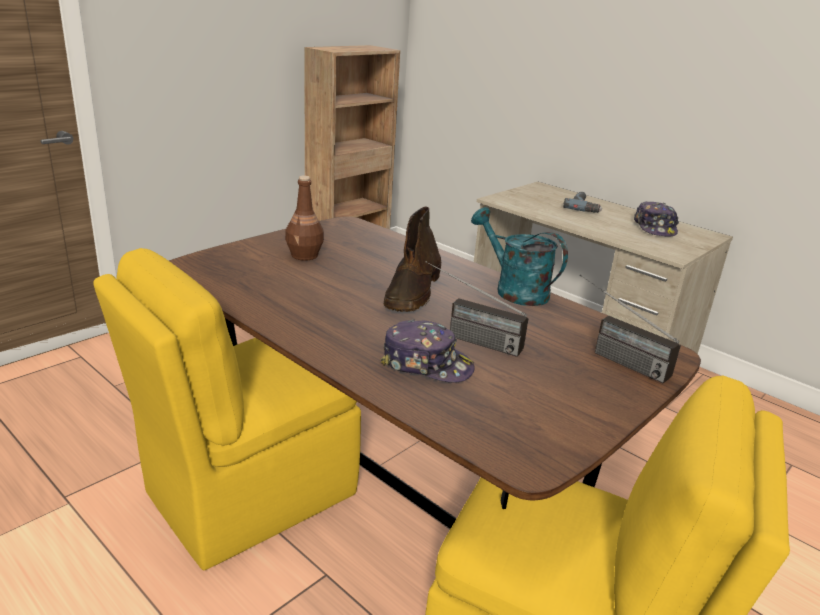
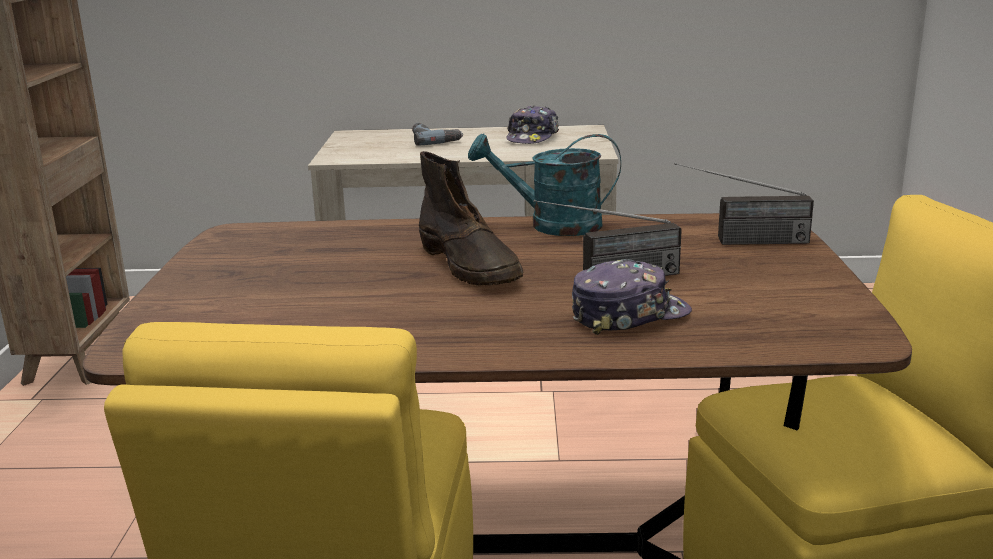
camera: 40 degrees left, 5 degrees down
brown bottle [285,176,324,261] -> none
cap [634,201,679,236] -> cap turned 60 degrees clockwise [506,106,559,144]

